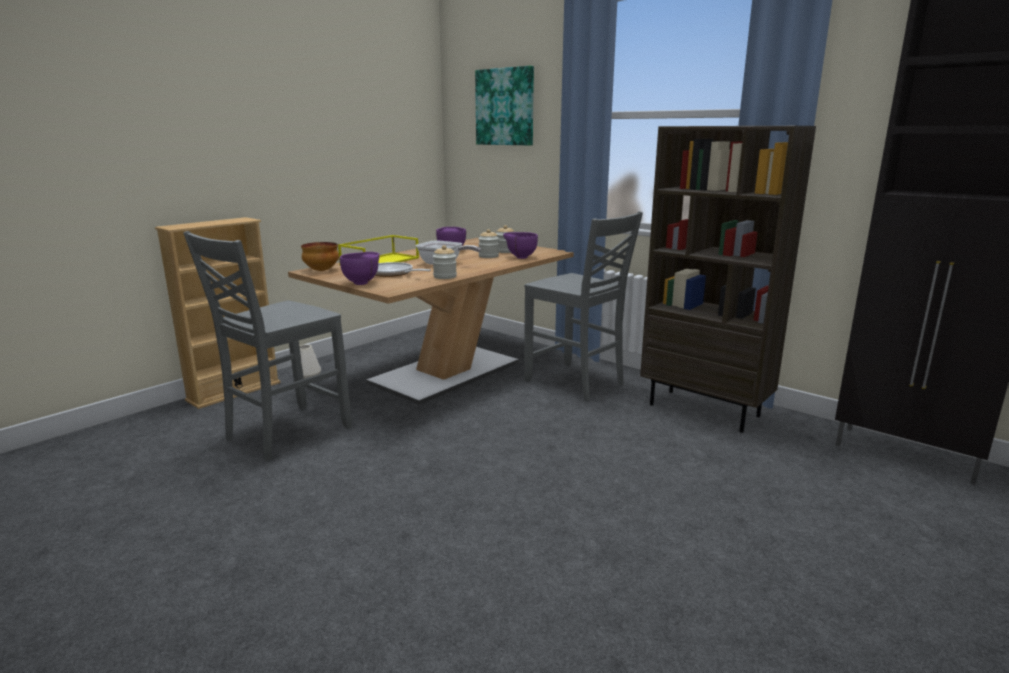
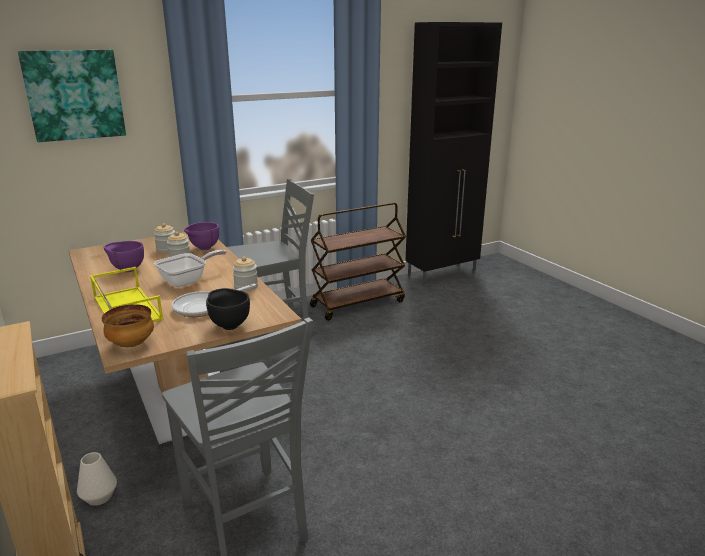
camera: 70 degrees left, 5 degrees up
purple bowl [340,252,380,285] -> black bowl [206,288,250,330]
brown bookcase [640,126,816,433] -> brown cart [310,203,406,321]

